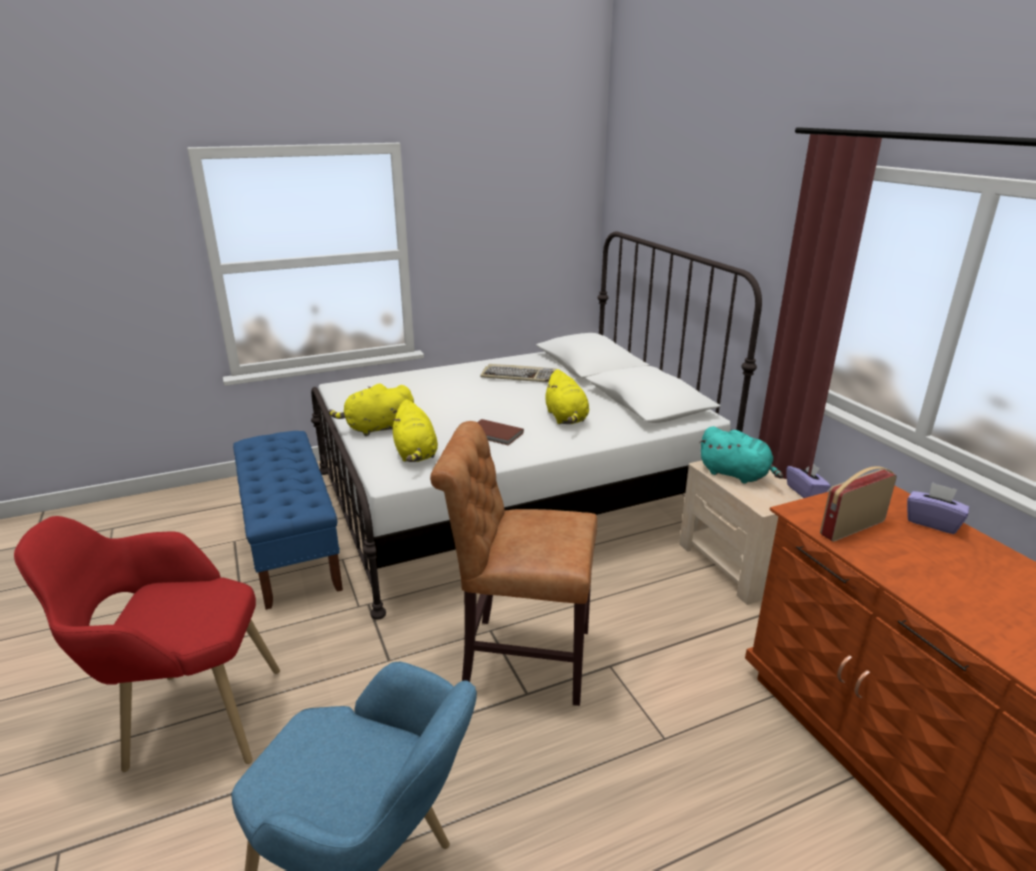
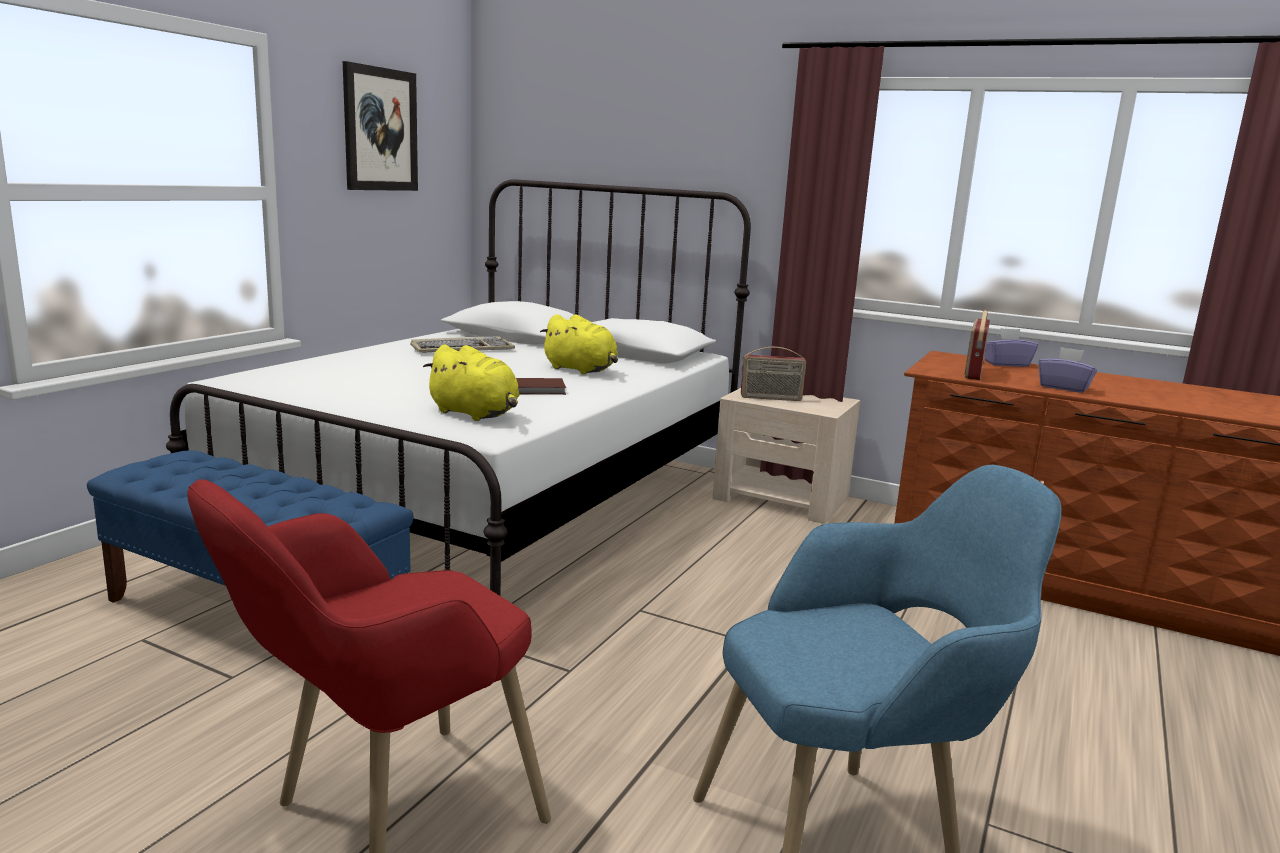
camera: 40 degrees left, 10 degrees down
yellow plush toy [329,383,414,436] -> none
brown chair [430,421,597,706] -> none
turquoise plush toy [699,426,783,484] -> radio [741,347,806,401]
purple tissue box [786,464,831,498] -> purple tissue box moved to [1038,347,1097,393]
none -> picture [343,61,418,191]

